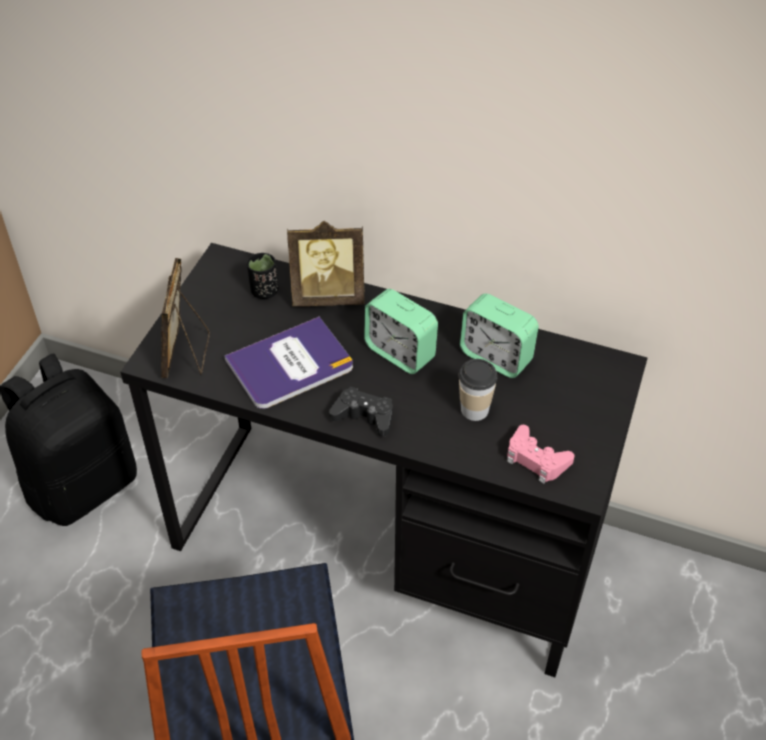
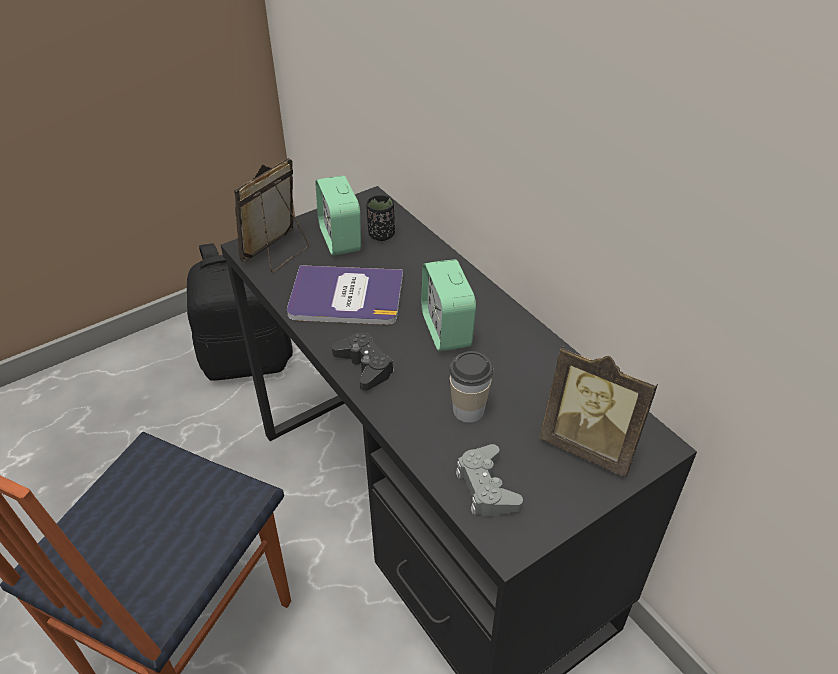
camera: 35 degrees right, 5 degrees down
picture frame [287,221,365,307] -> picture frame moved to [540,346,658,478]
alarm clock [460,293,539,378] -> alarm clock moved to [316,176,361,255]
pink game controller [507,425,574,484] -> grey game controller [456,444,523,517]

